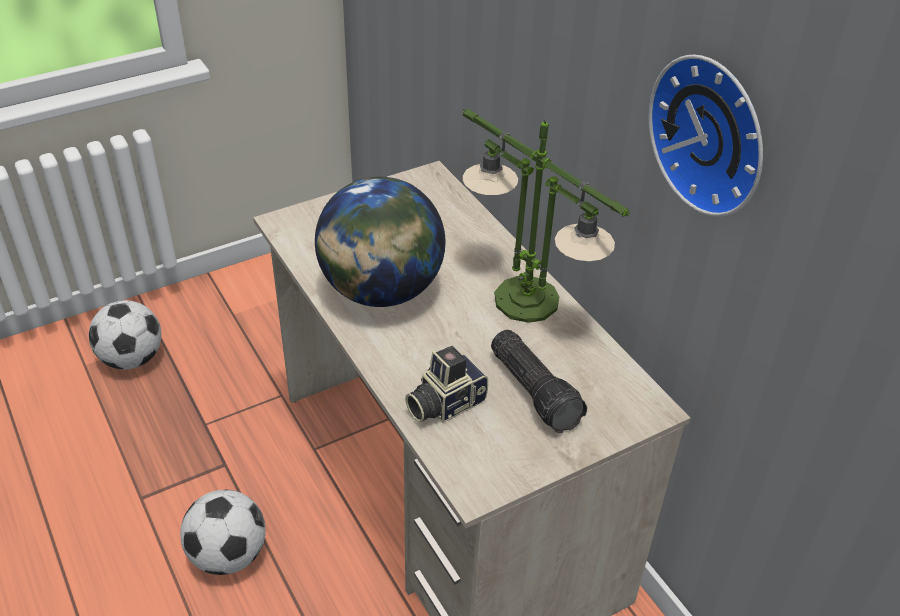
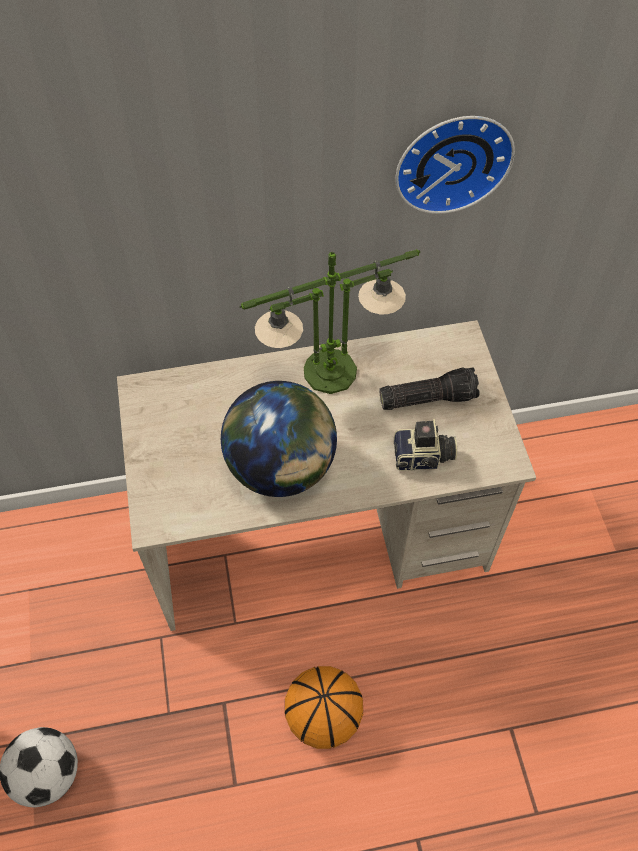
camera: 70 degrees left, 15 degrees up
football [180,490,266,575] -> basketball [285,666,363,749]
camera [405,346,488,423] -> camera turned 75 degrees counterclockwise [394,419,457,471]

